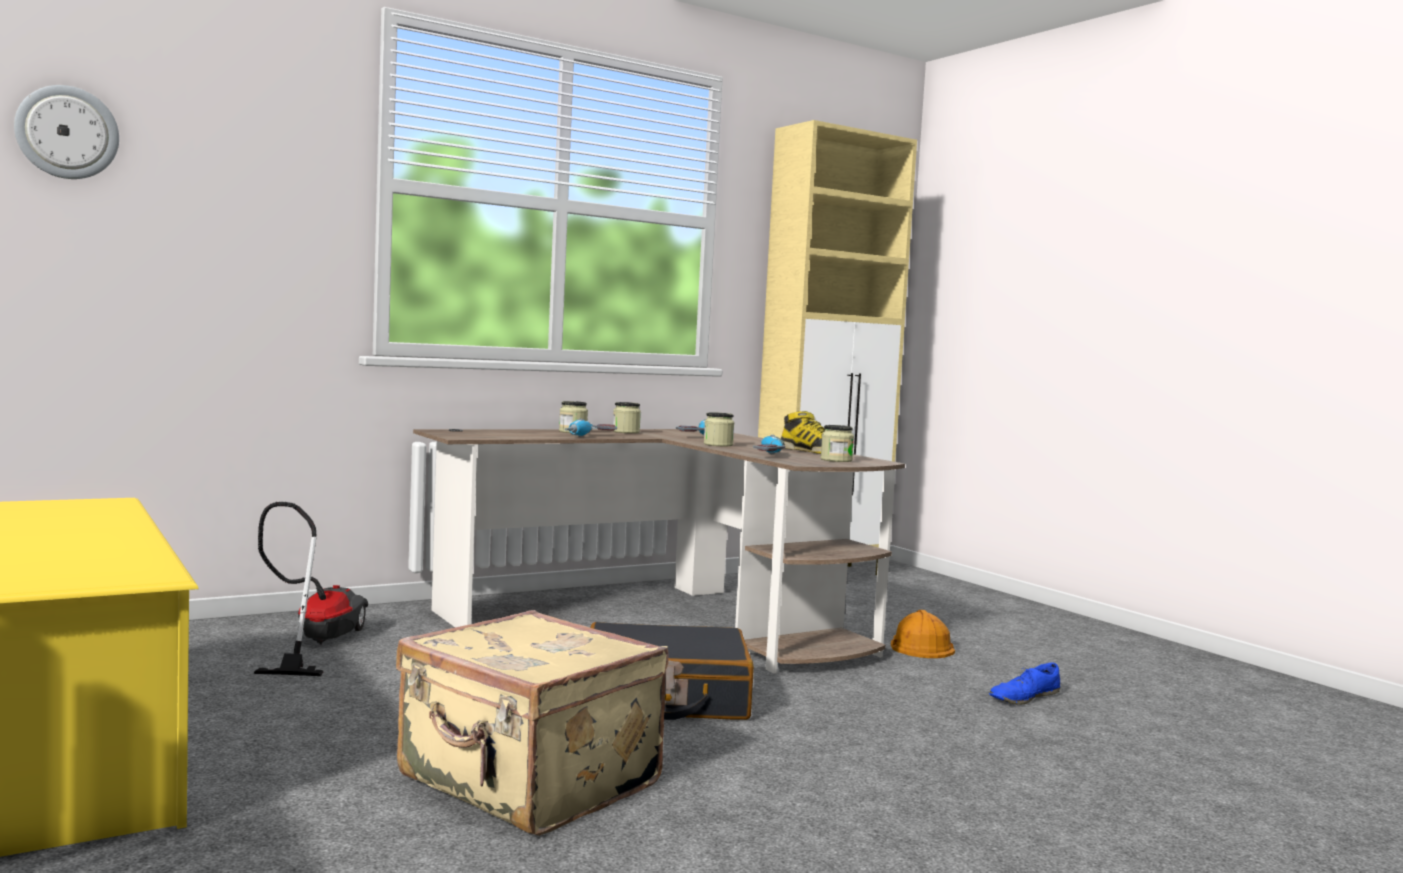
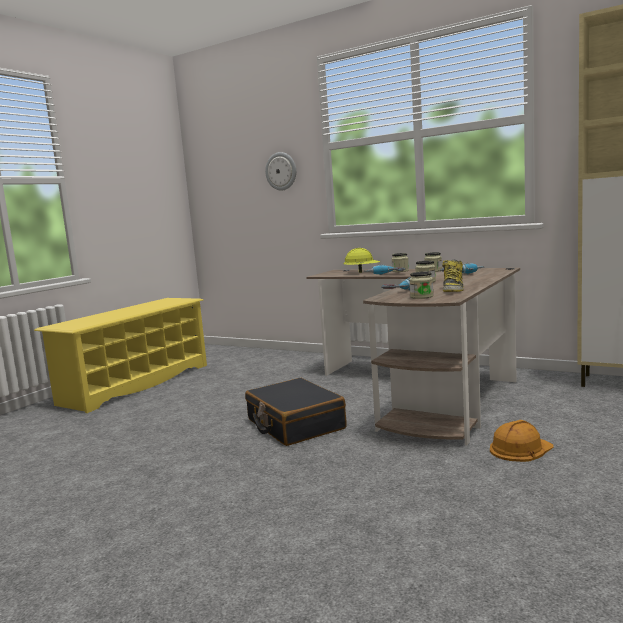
camera: 65 degrees right, 5 degrees up
wall clock [14,85,119,179] -> wall clock moved to [265,152,296,191]
vacuum cleaner [253,502,368,676] -> none
beige suitcase [396,610,669,836] -> none
blue shoe [989,662,1060,705] -> none
none -> yellow hard hat [343,248,380,273]

